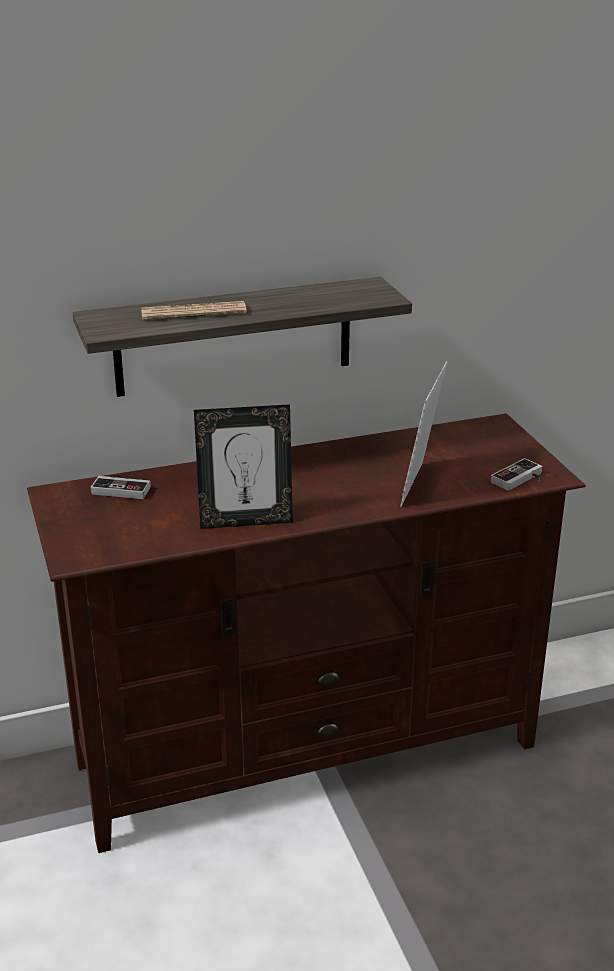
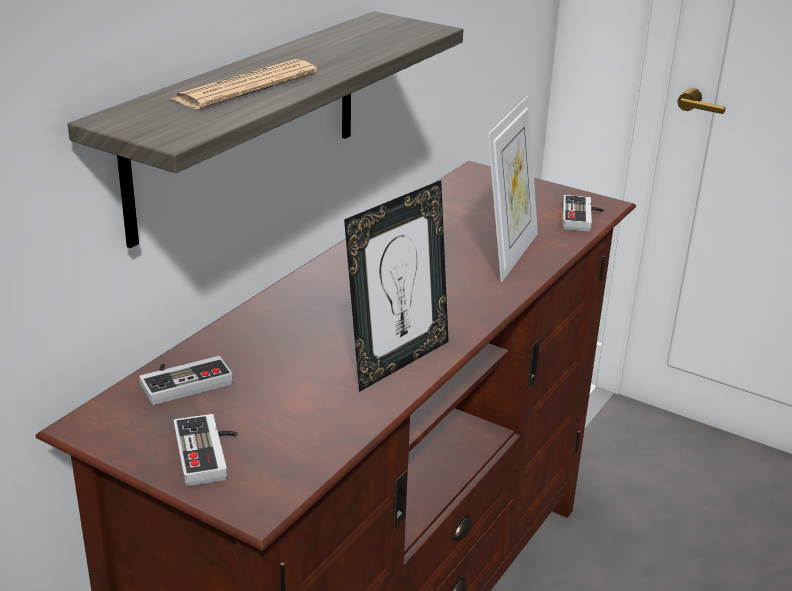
camera: 40 degrees left, 0 degrees up
picture frame [400,361,447,507] -> picture frame turned 135 degrees counterclockwise [488,96,538,282]
none -> game controller [174,414,238,486]

